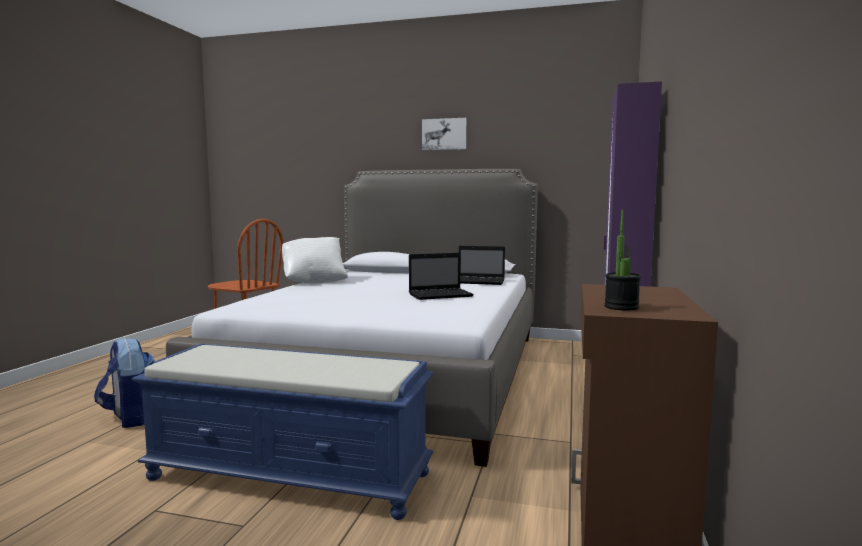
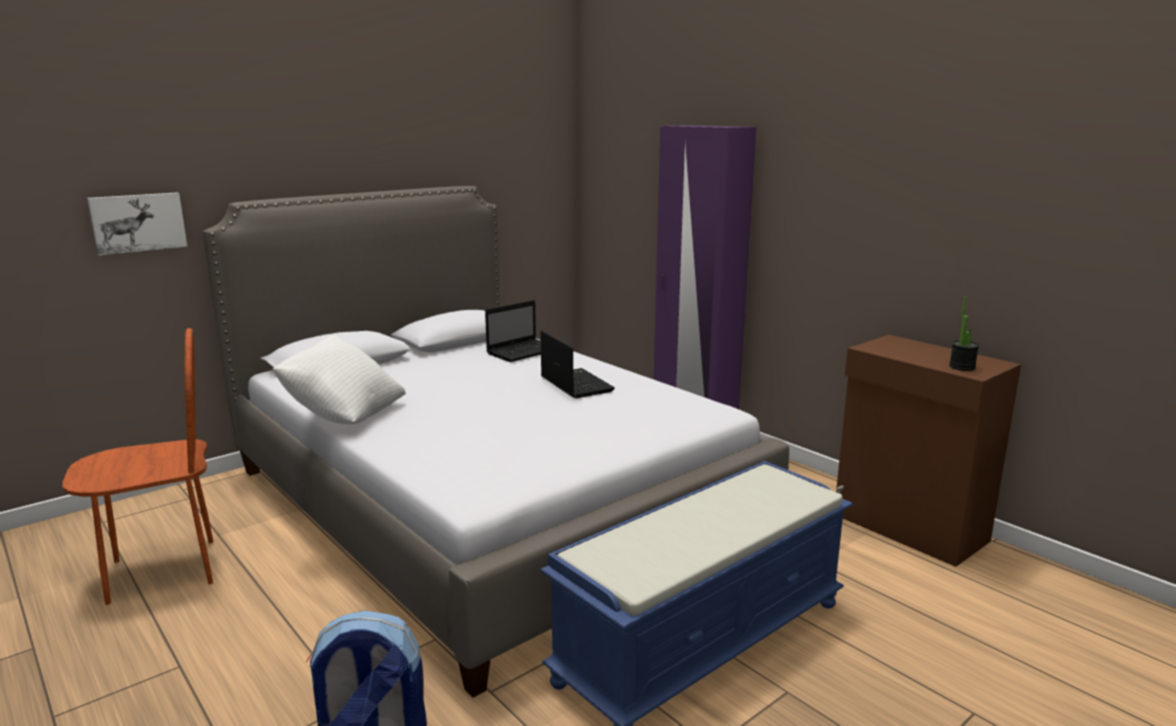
camera: 55 degrees left, 10 degrees up
laptop [409,253,474,300] -> laptop turned 45 degrees counterclockwise [540,330,615,398]
picture [422,118,466,150] -> picture moved to [87,193,187,255]

